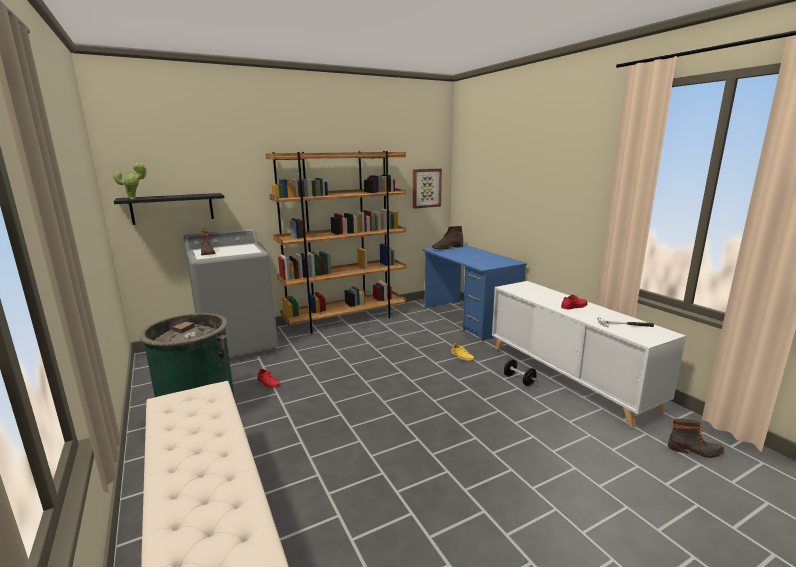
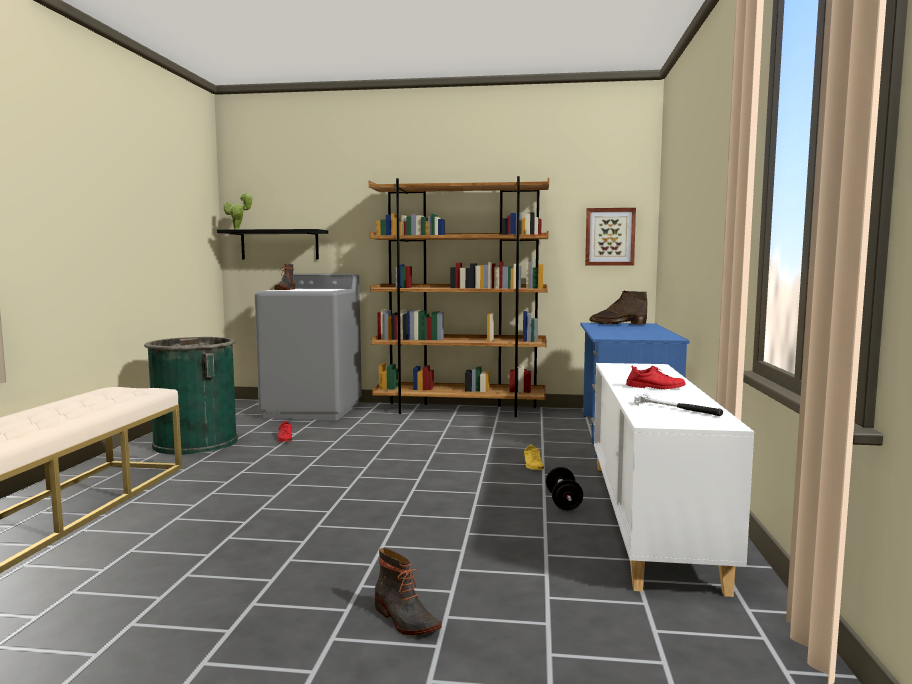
camera: 35 degrees right, 10 degrees down
boot [668,419,724,458] -> boot moved to [375,548,442,635]

